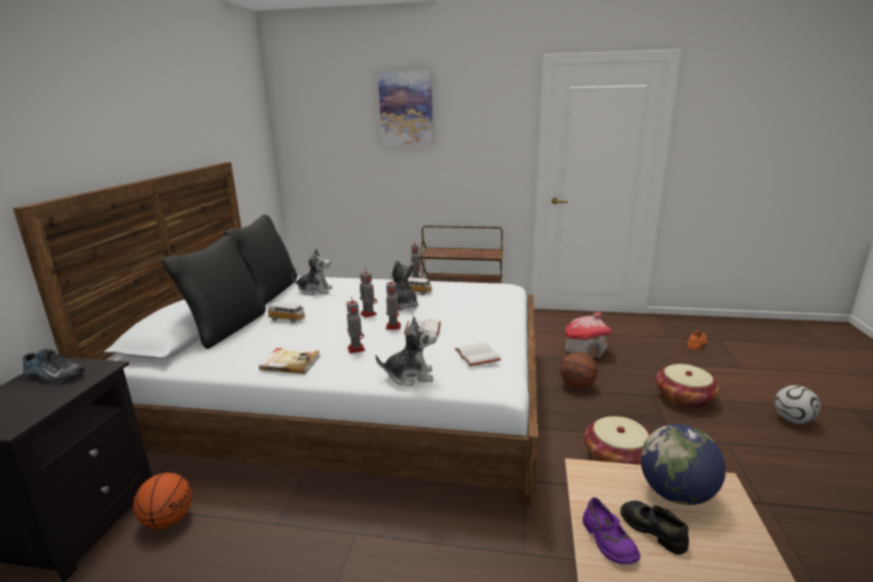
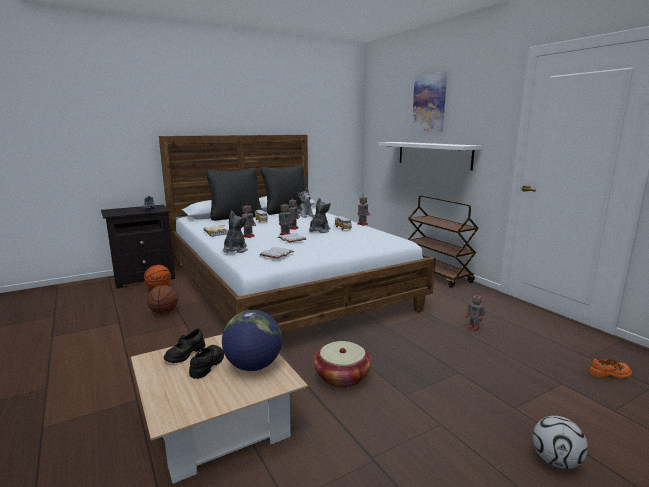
camera: 50 degrees right, 5 degrees down
plush toy [376,316,437,386] -> plush toy turned 135 degrees counterclockwise [223,211,248,253]
basketball [560,352,598,389] -> basketball moved to [147,285,178,314]
toy house [565,312,613,358] -> toy robot [466,293,486,331]
purple shoe [583,497,641,564] -> black shoe [164,328,205,363]
basket [656,364,719,409] -> none
none -> white shelf [379,142,483,171]

